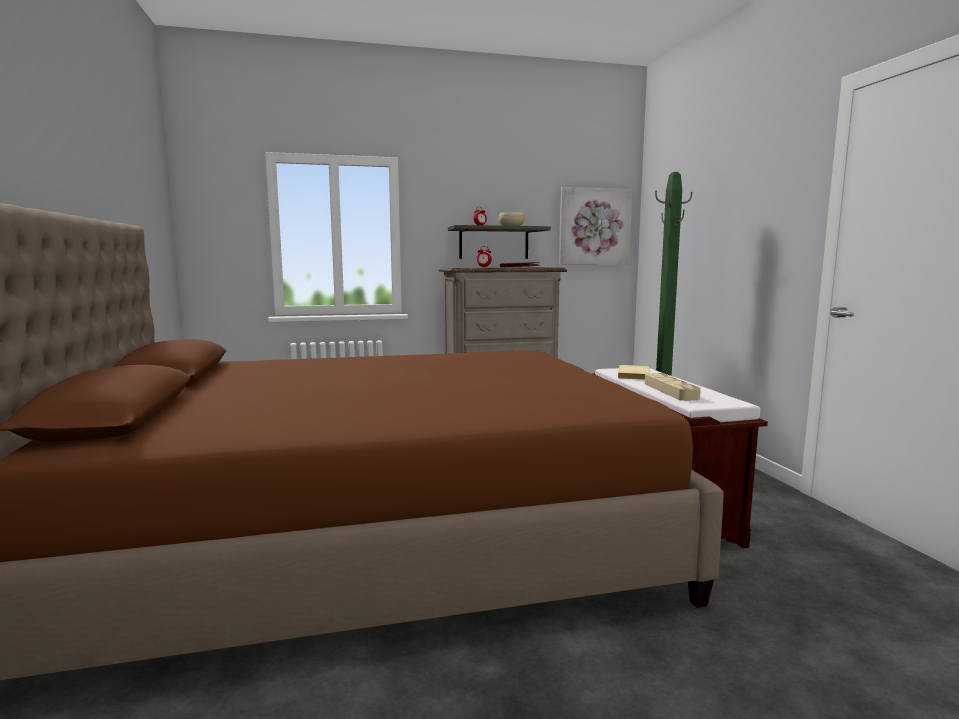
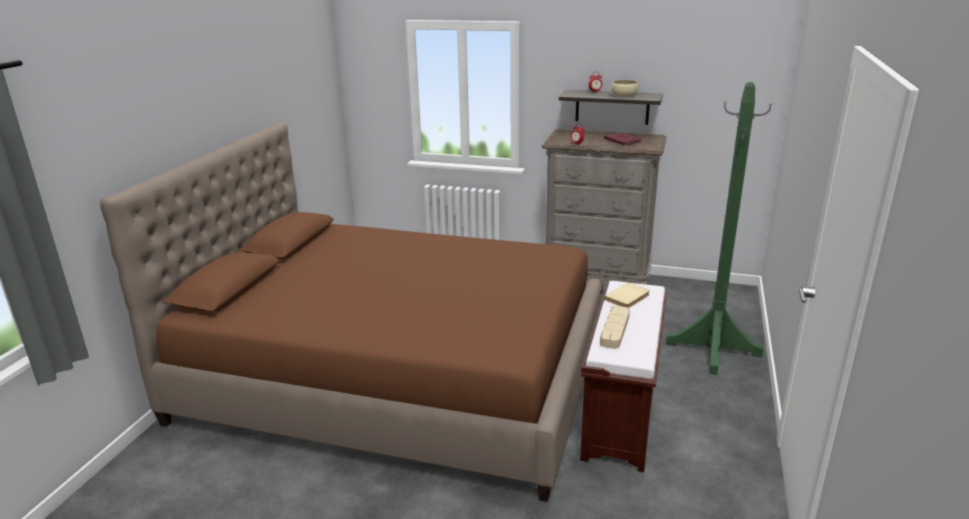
camera: 30 degrees right, 15 degrees up
picture [559,187,633,265] -> none

